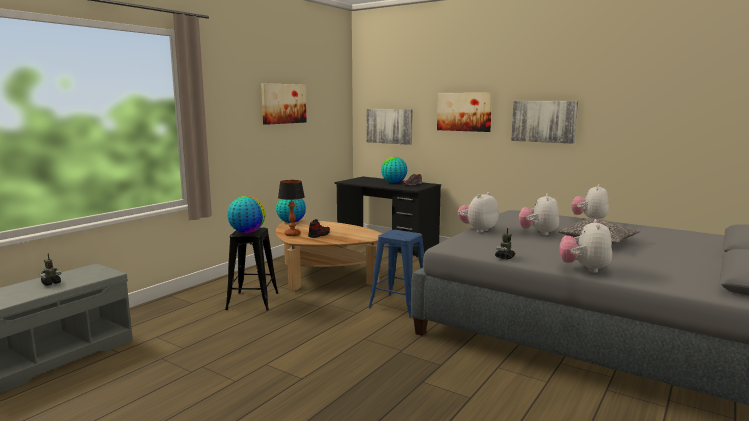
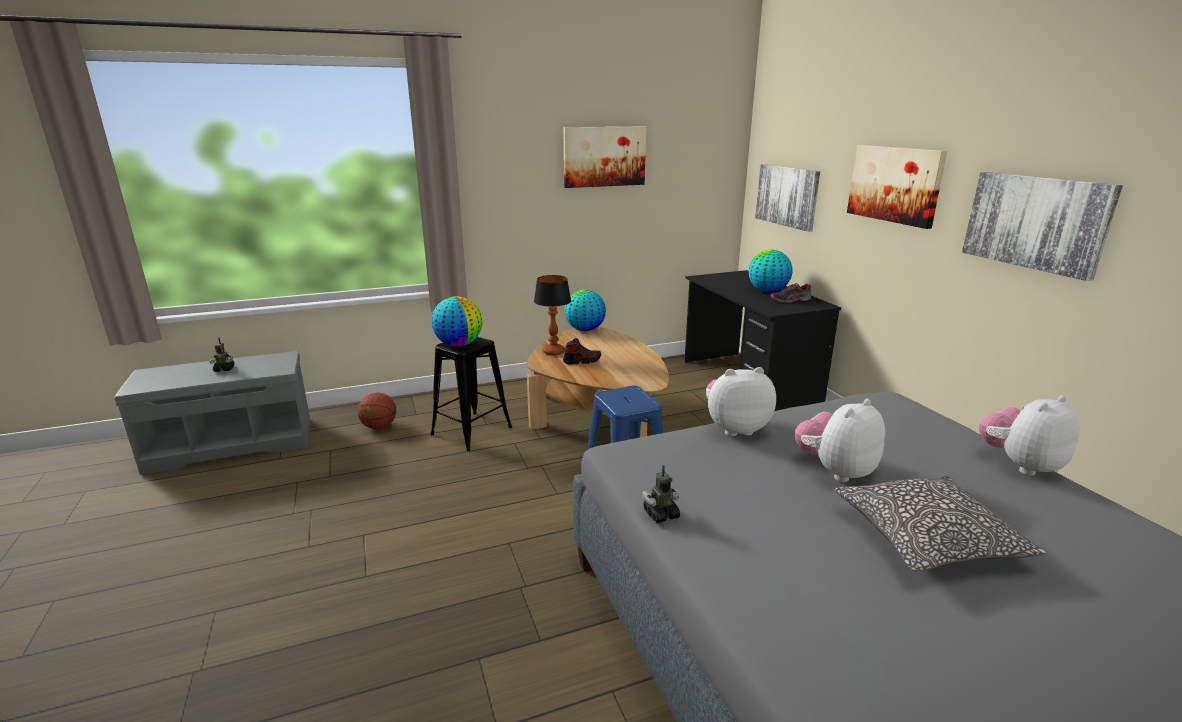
camera: 35 degrees right, 10 degrees up
plush toy [559,219,612,273] -> none
none -> basketball [358,392,396,429]

